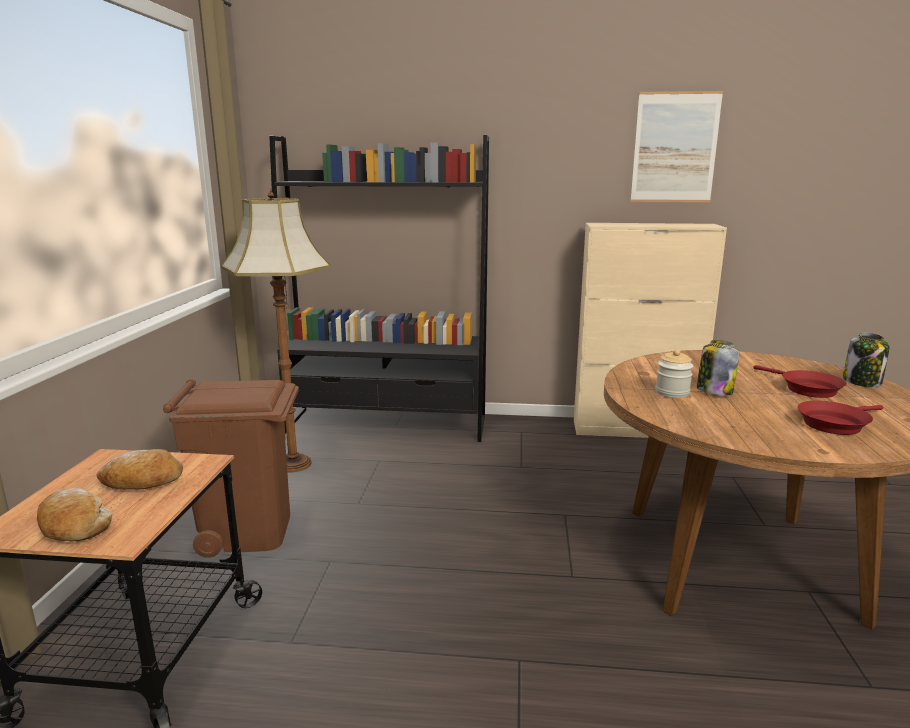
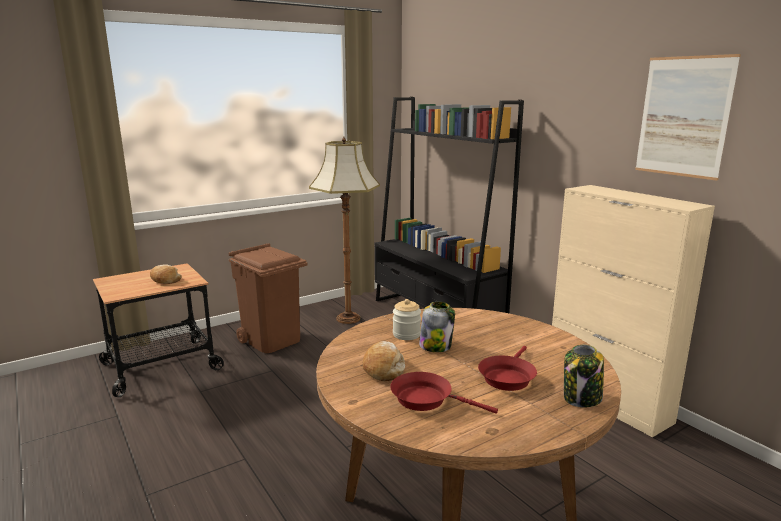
camera: 50 degrees right, 0 degrees up
bread [37,488,112,541] -> bread moved to [363,341,405,381]

